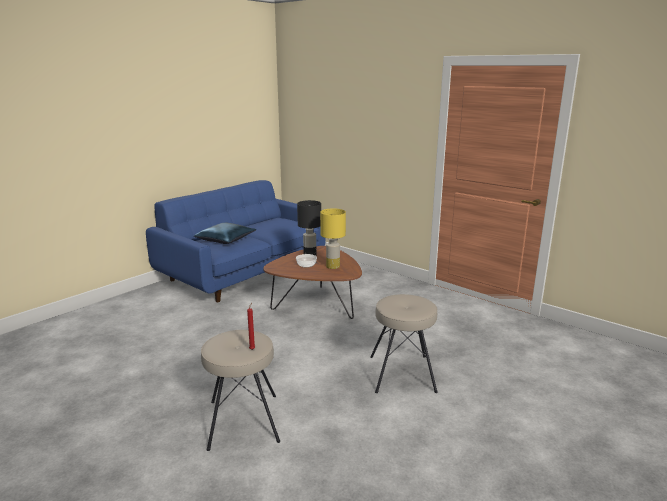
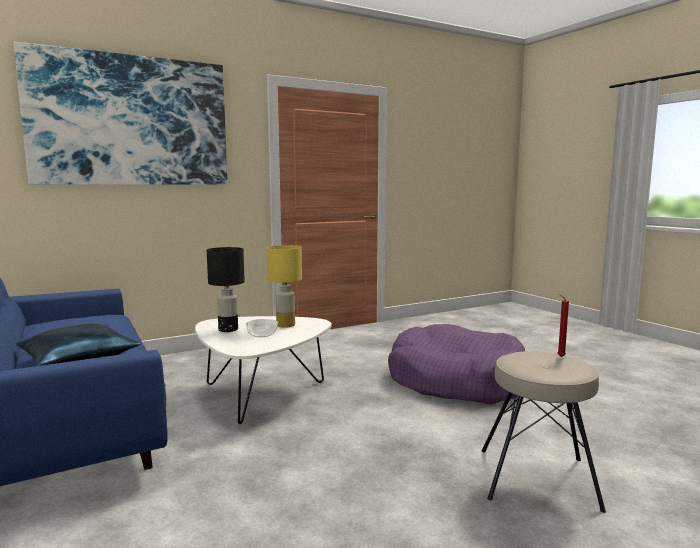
camera: 70 degrees left, 10 degrees down
brown coffee table [263,246,362,319] -> white coffee table [195,316,332,424]
beige stool [370,294,438,393] -> purple dog bed [388,324,525,404]
none -> picture [14,42,227,185]

